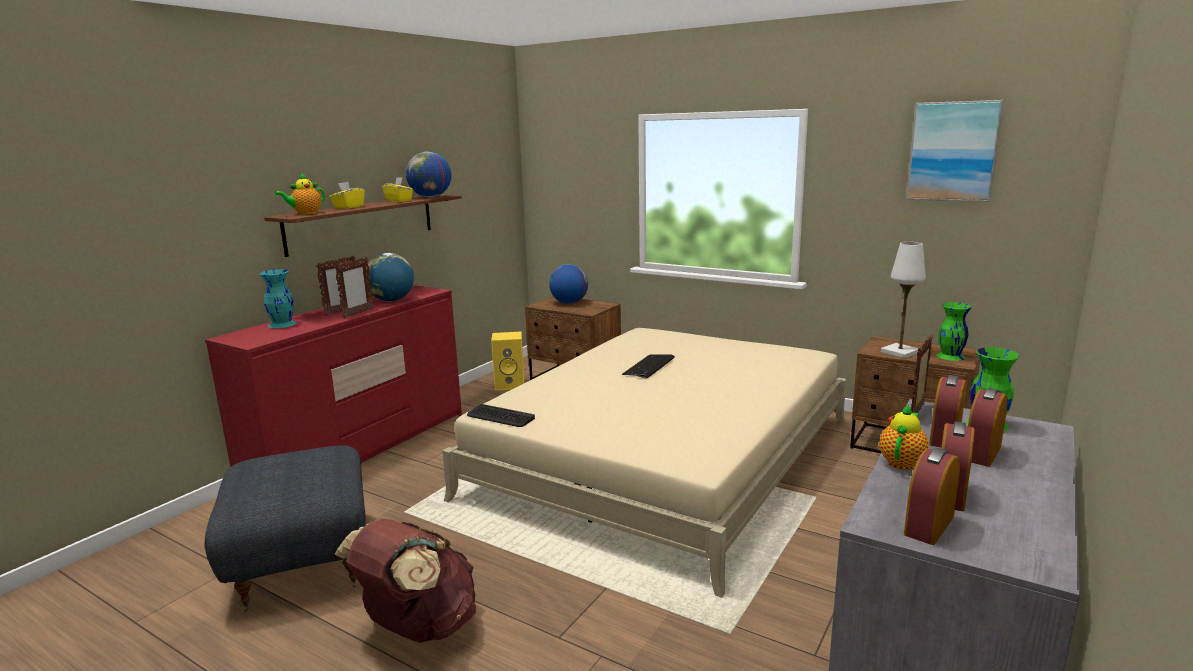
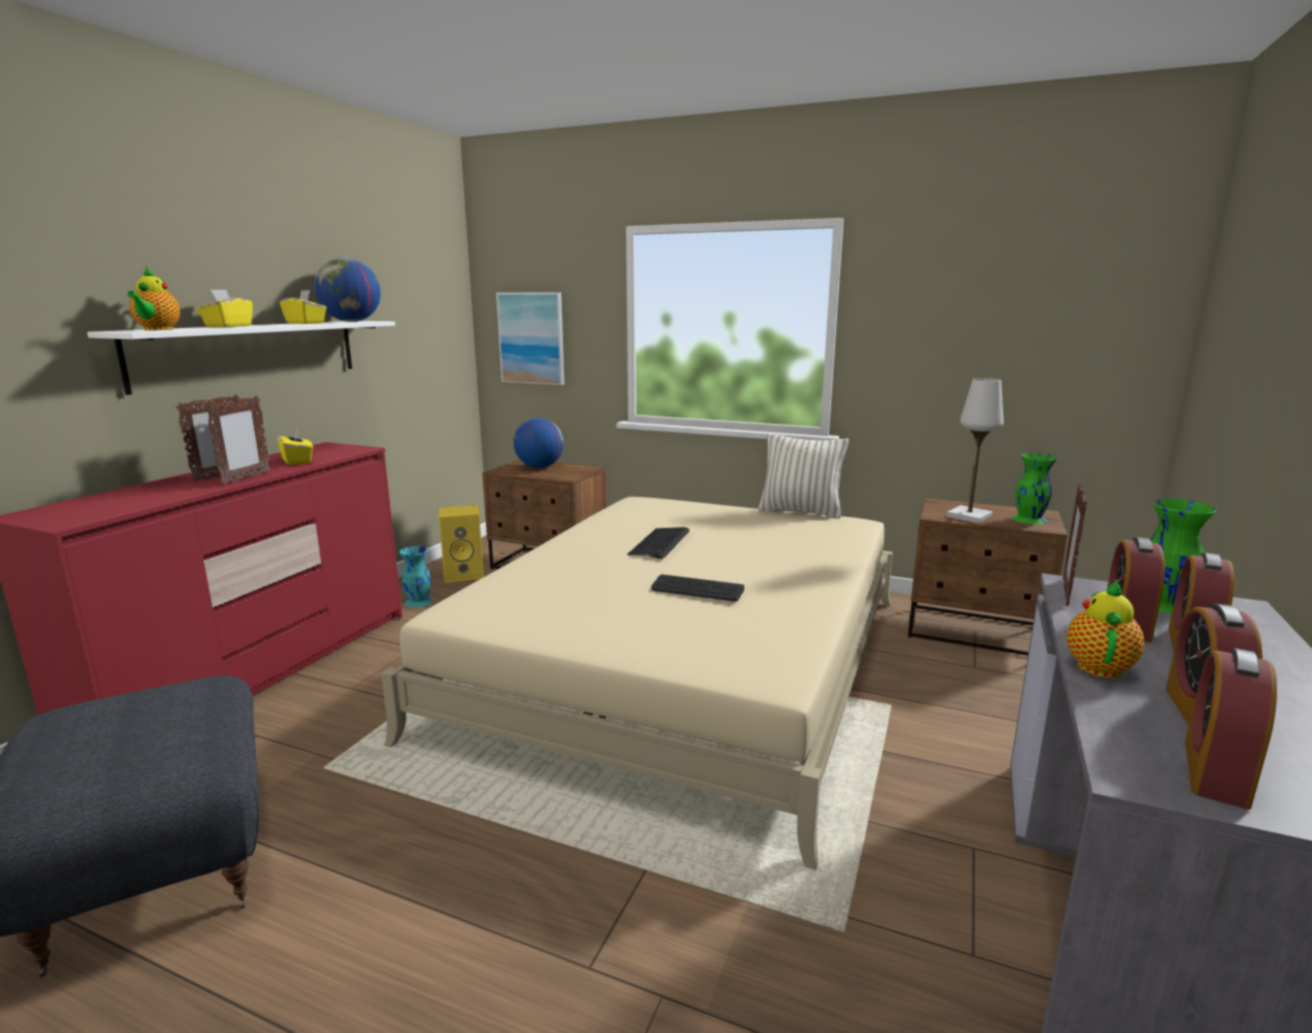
camera: 10 degrees left, 0 degrees up
turquoise vase [260,269,297,328] -> turquoise vase moved to [399,546,433,607]
brown shelf [264,195,462,257] -> white shelf [87,321,395,395]
teapot [274,173,325,215] -> teapot turned 45 degrees counterclockwise [127,267,180,330]
brown backpack [335,519,476,643] -> none
globe [366,253,414,301] -> yellow tissue box [277,428,313,465]
keyboard [467,404,535,427] -> keyboard moved to [651,574,744,601]
picture [906,100,1004,202] -> picture moved to [496,292,565,385]
none -> pillow [758,434,849,519]

